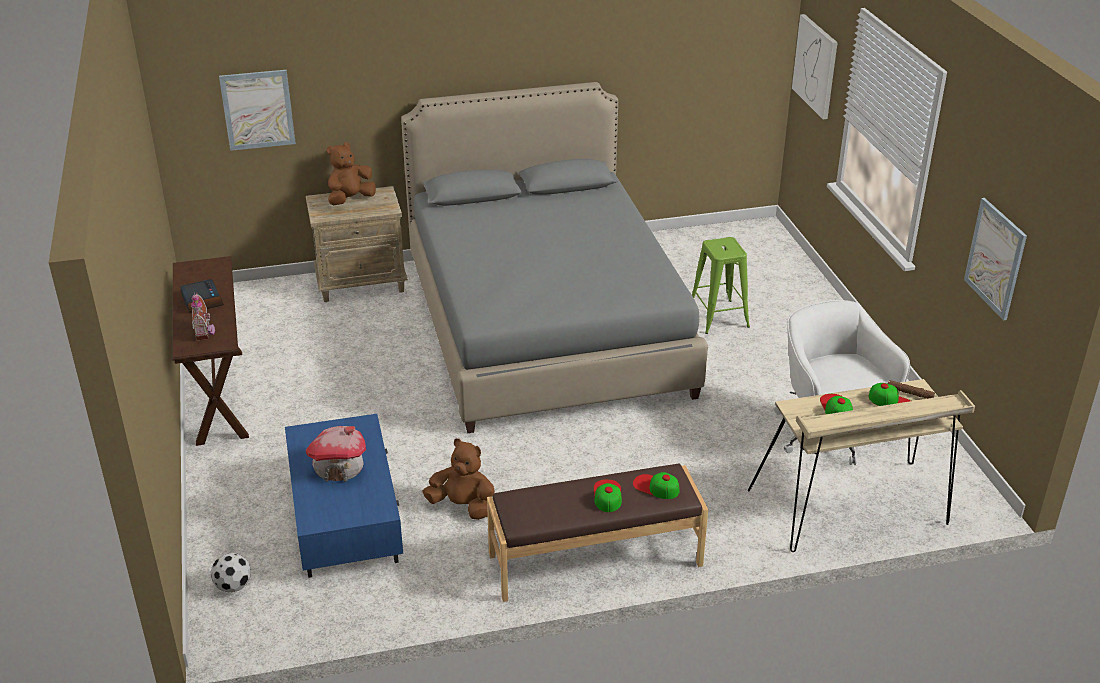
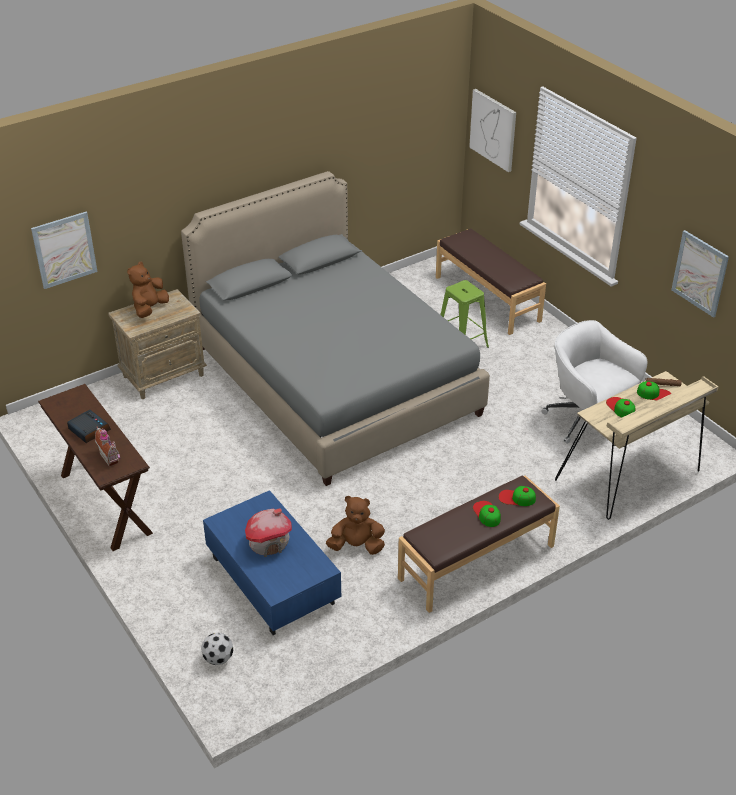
camera: 20 degrees left, 5 degrees up
none -> brown bench [436,229,546,335]

